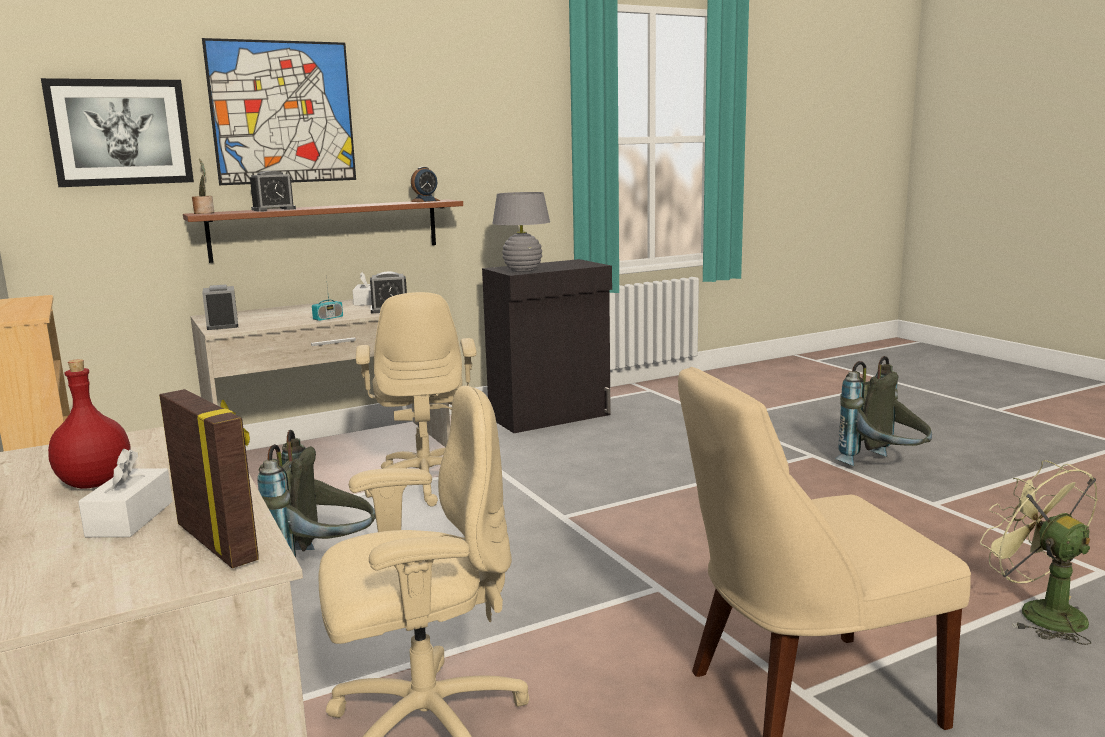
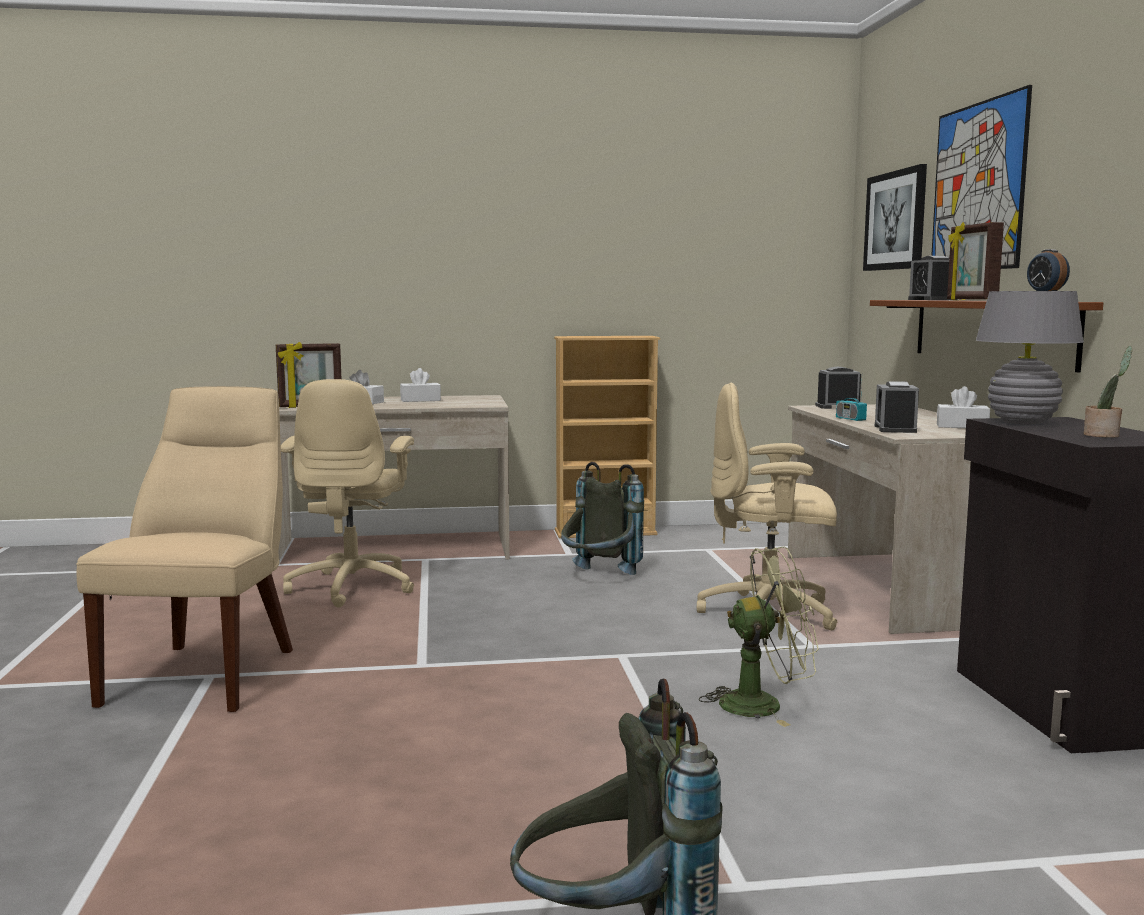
camera: 110 degrees right, 5 degrees down
red bottle [48,359,131,489] -> white tissue box [400,368,441,402]
potted plant [192,159,214,214] -> potted plant moved to [1084,346,1132,438]
green fan [980,460,1098,645] -> green fan moved to [699,546,819,727]
none -> picture frame [947,222,1004,300]

